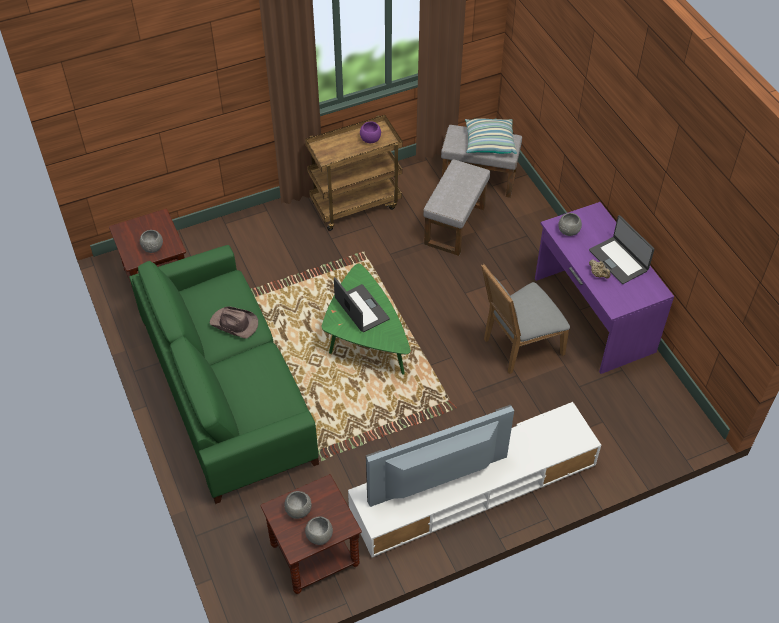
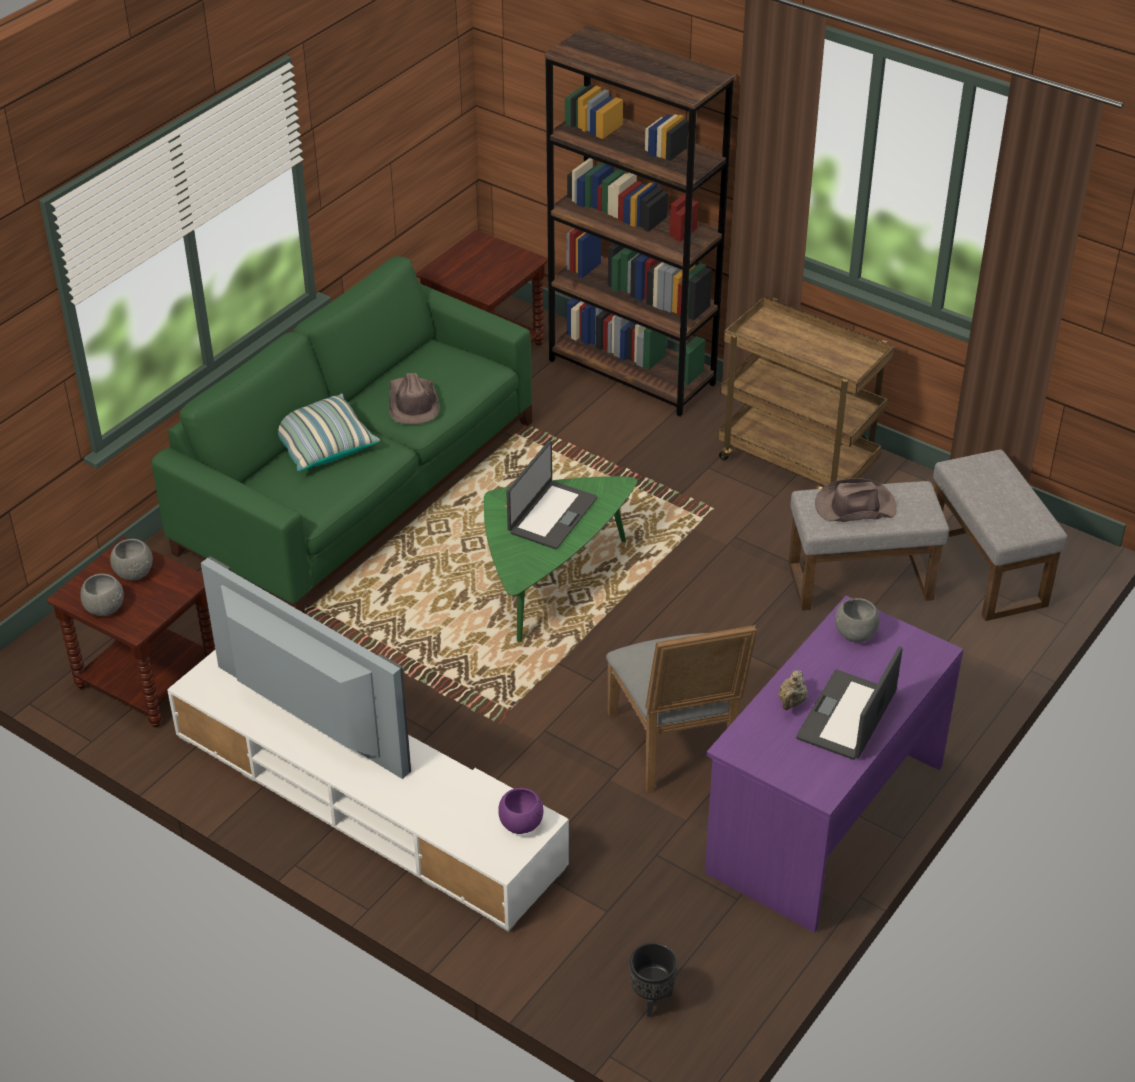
camera: 60 degrees right, 10 degrees down
grey bowl [140,230,163,253] -> none
purple bowl [360,122,381,143] -> purple bowl moved to [498,788,543,834]
pillow [465,118,517,154] -> pillow moved to [278,394,380,472]
grey chair [481,264,570,374] -> grey chair turned 135 degrees counterclockwise [606,625,757,793]
none -> brown bookcase [544,25,735,417]
none -> black planter [630,942,677,1017]
none -> brown hat [815,478,897,522]

